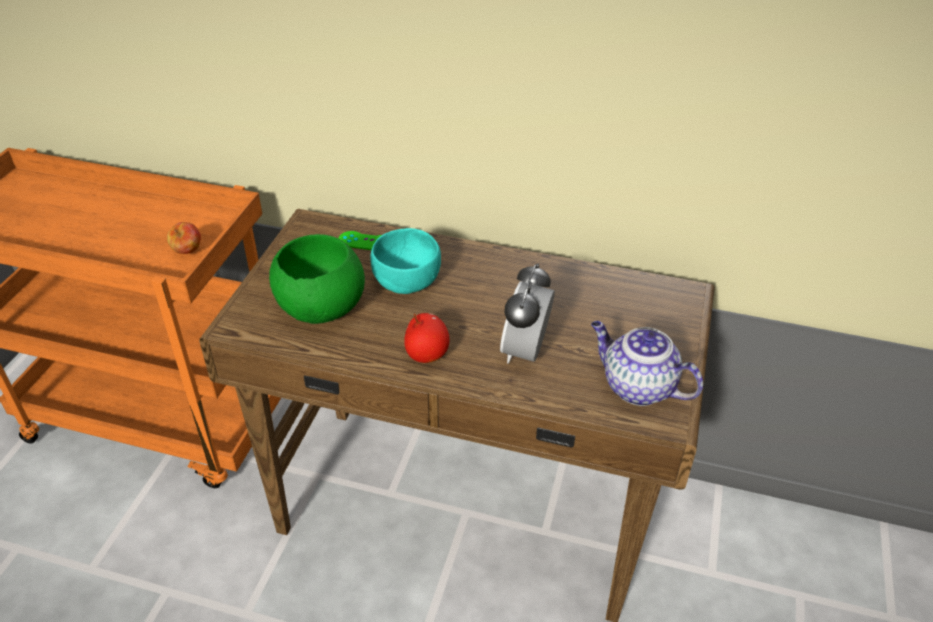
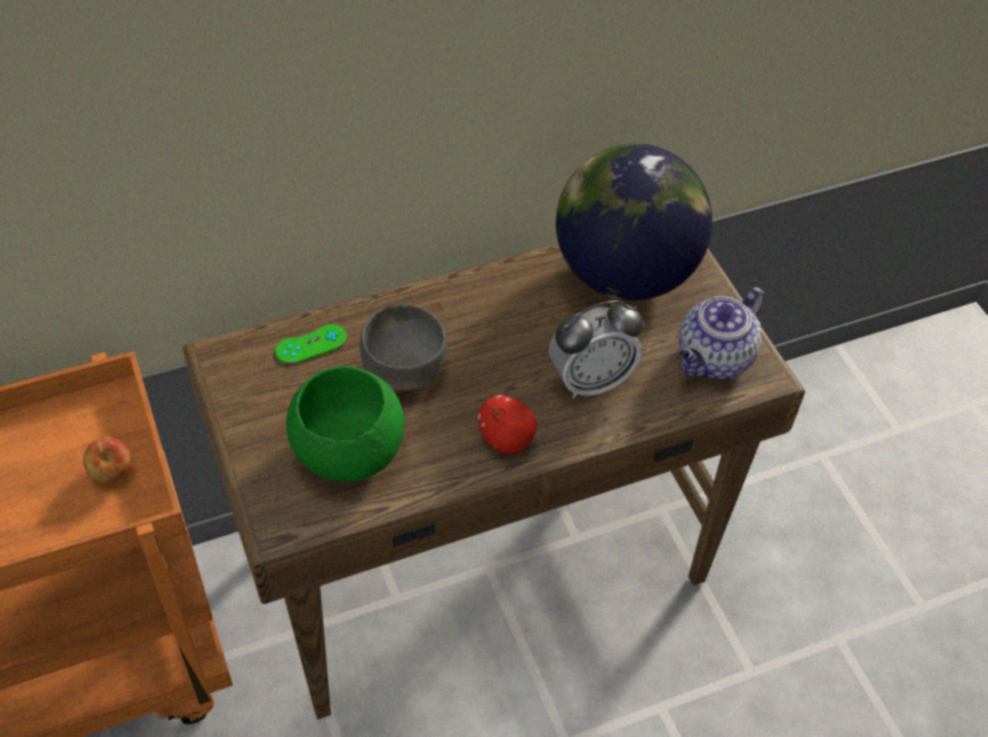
camera: 40 degrees left, 10 degrees up
turquoise bowl [370,228,441,294] -> grey bowl [360,304,447,391]
alarm clock [500,263,555,364] -> alarm clock turned 90 degrees counterclockwise [549,301,643,398]
teapot [591,321,704,406] -> teapot turned 45 degrees counterclockwise [679,287,765,379]
none -> globe [556,143,712,301]

